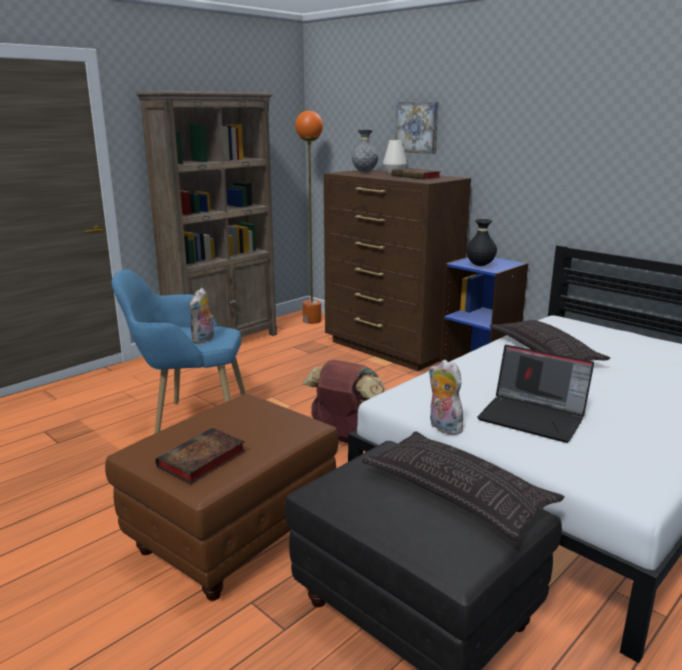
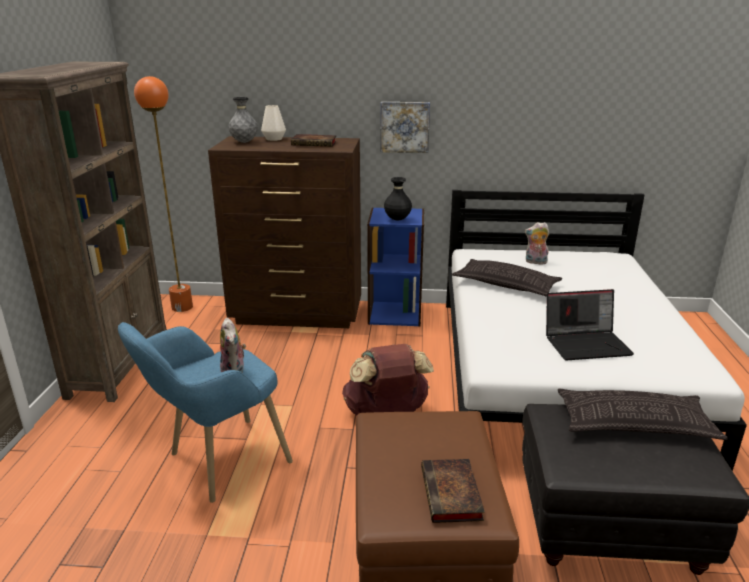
camera: 40 degrees left, 5 degrees up
picture [396,102,439,154] -> picture moved to [380,102,430,153]
plush toy [428,360,463,435] -> plush toy moved to [525,222,550,264]

